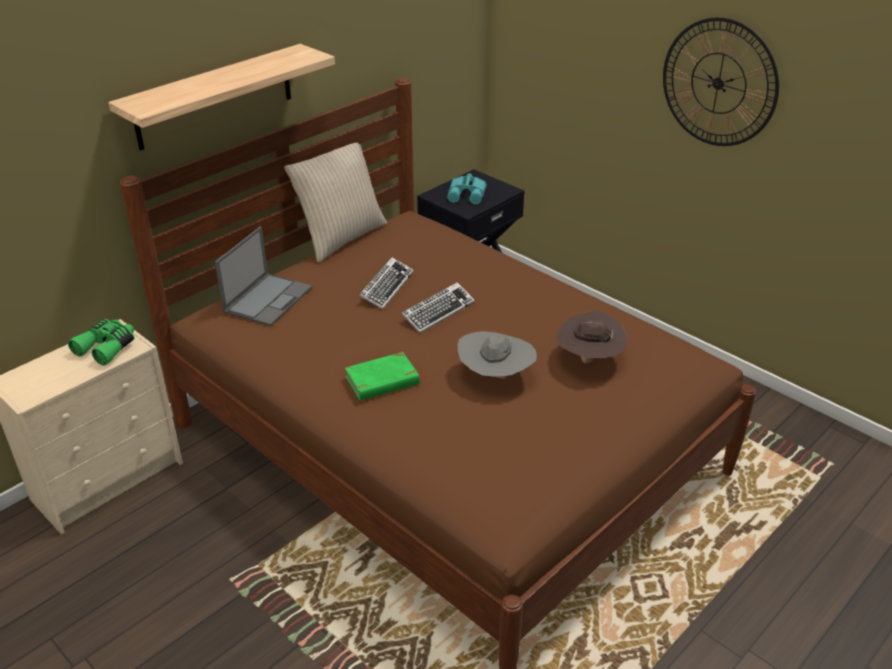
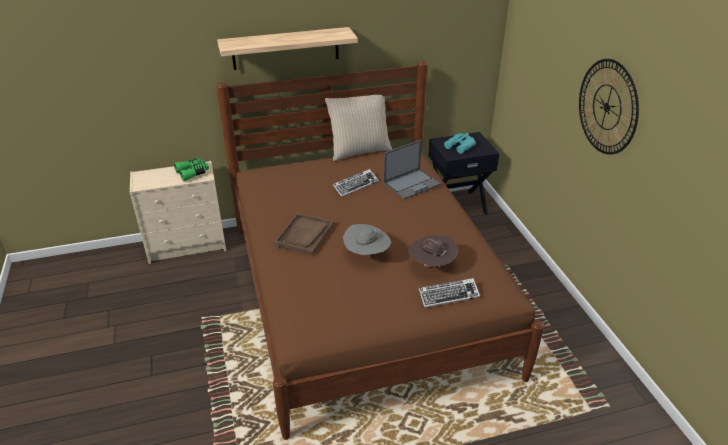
camera: 30 degrees right, 0 degrees up
laptop [215,227,312,326] -> laptop moved to [383,140,441,199]
green book [345,352,426,401] -> brown tray [274,213,334,255]
keyboard [402,283,475,333] -> keyboard moved to [418,278,480,308]

